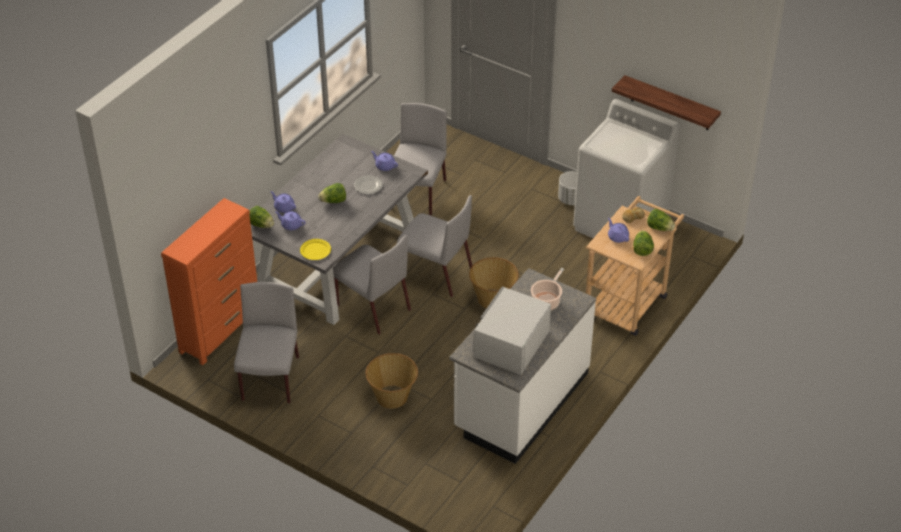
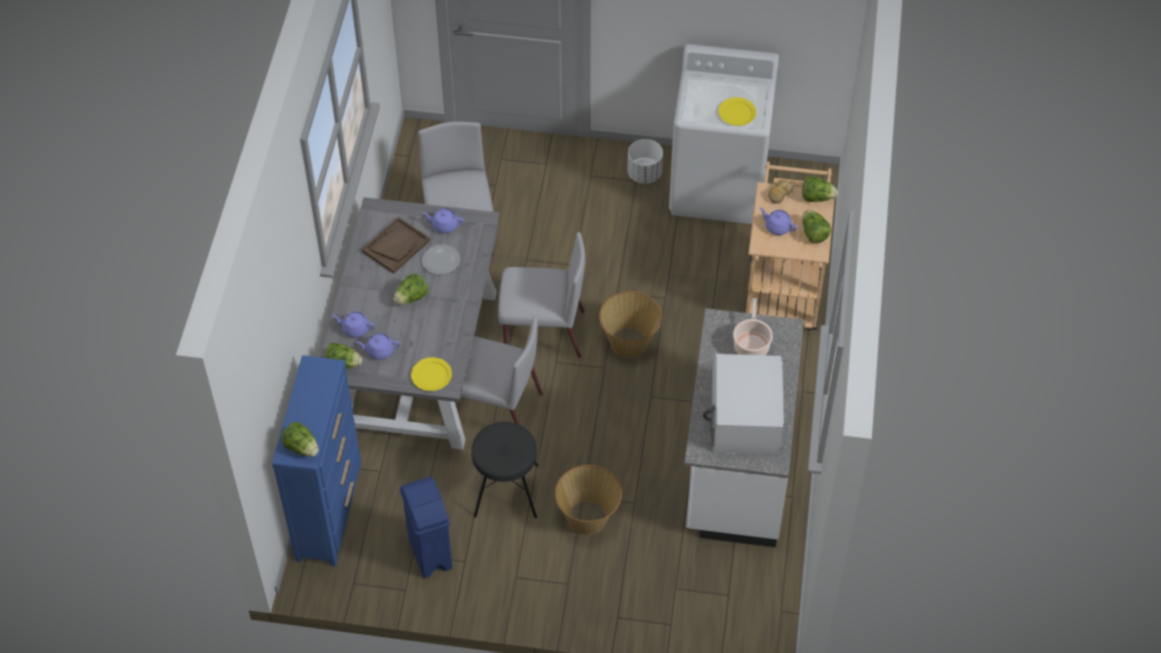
camera: 25 degrees left, 10 degrees up
orange dresser [161,198,257,365] -> blue dresser [272,355,361,566]
grey chair [234,282,299,403] -> blue trash can [400,477,453,578]
shelf [612,75,721,130] -> none
none -> lettuce [281,422,319,457]
none -> brown tray [362,217,430,274]
none -> black stool [471,422,539,518]
none -> yellow plate [718,97,756,126]

